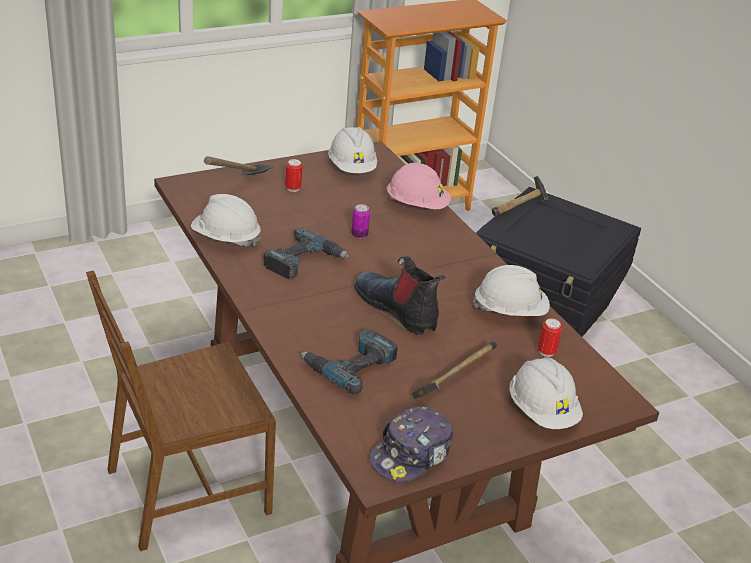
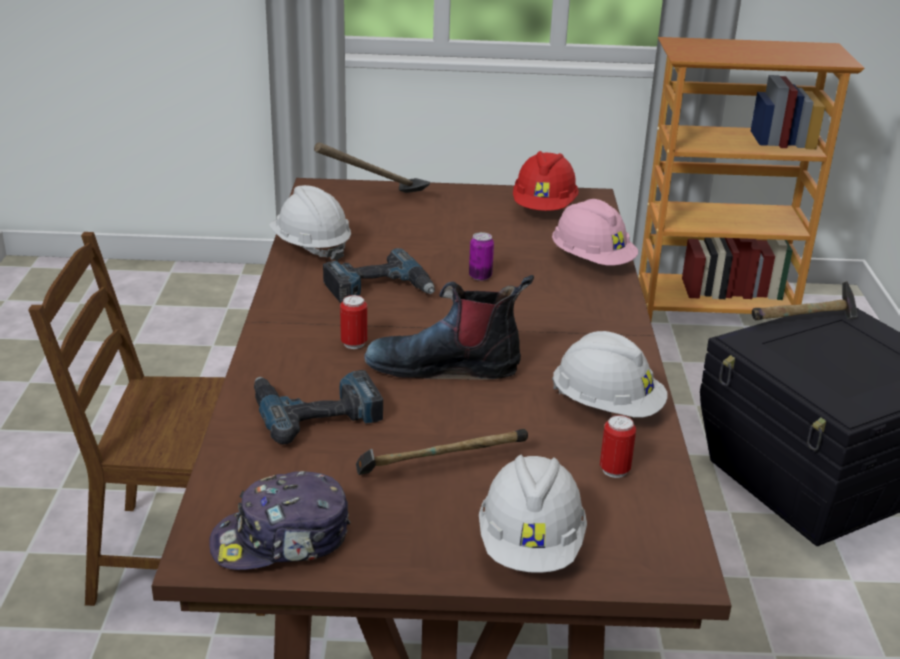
camera: 30 degrees right, 5 degrees down
can [285,159,302,192] -> can moved to [340,295,367,349]
white hard hat [328,127,377,173] -> red hard hat [513,151,579,211]
boot [354,256,445,335] -> boot turned 75 degrees counterclockwise [364,275,534,380]

